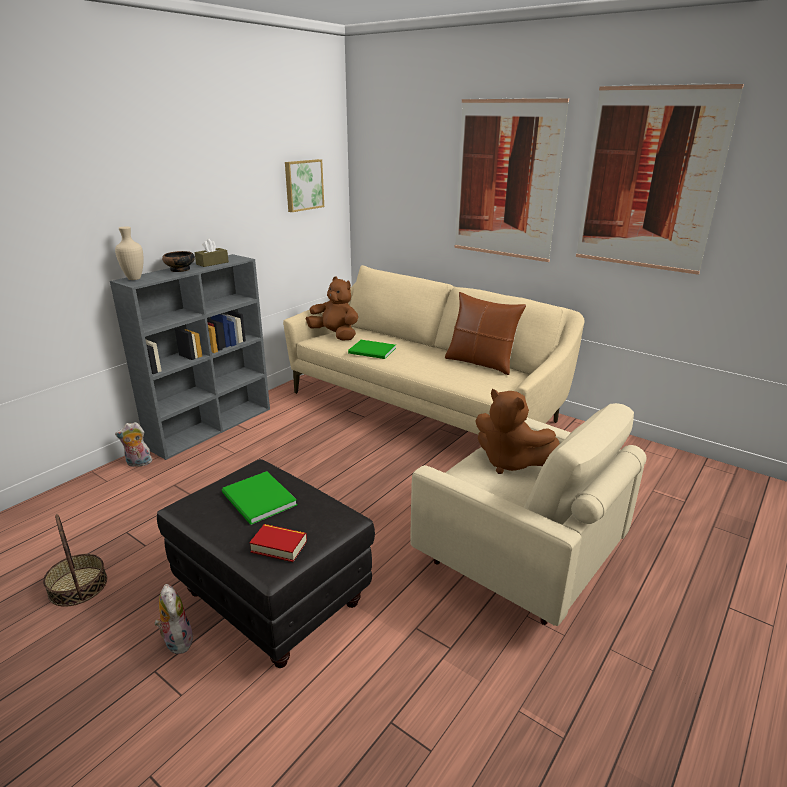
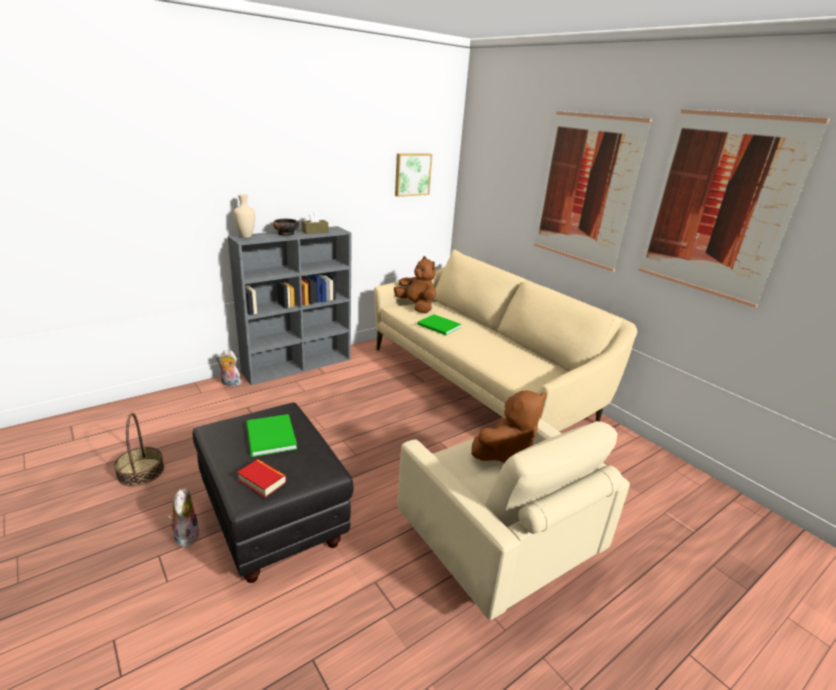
camera: 15 degrees right, 0 degrees up
brown pillow [445,292,526,375] -> none
brown plush toy [476,389,560,474] -> brown plush toy turned 90 degrees counterclockwise [471,390,547,463]

